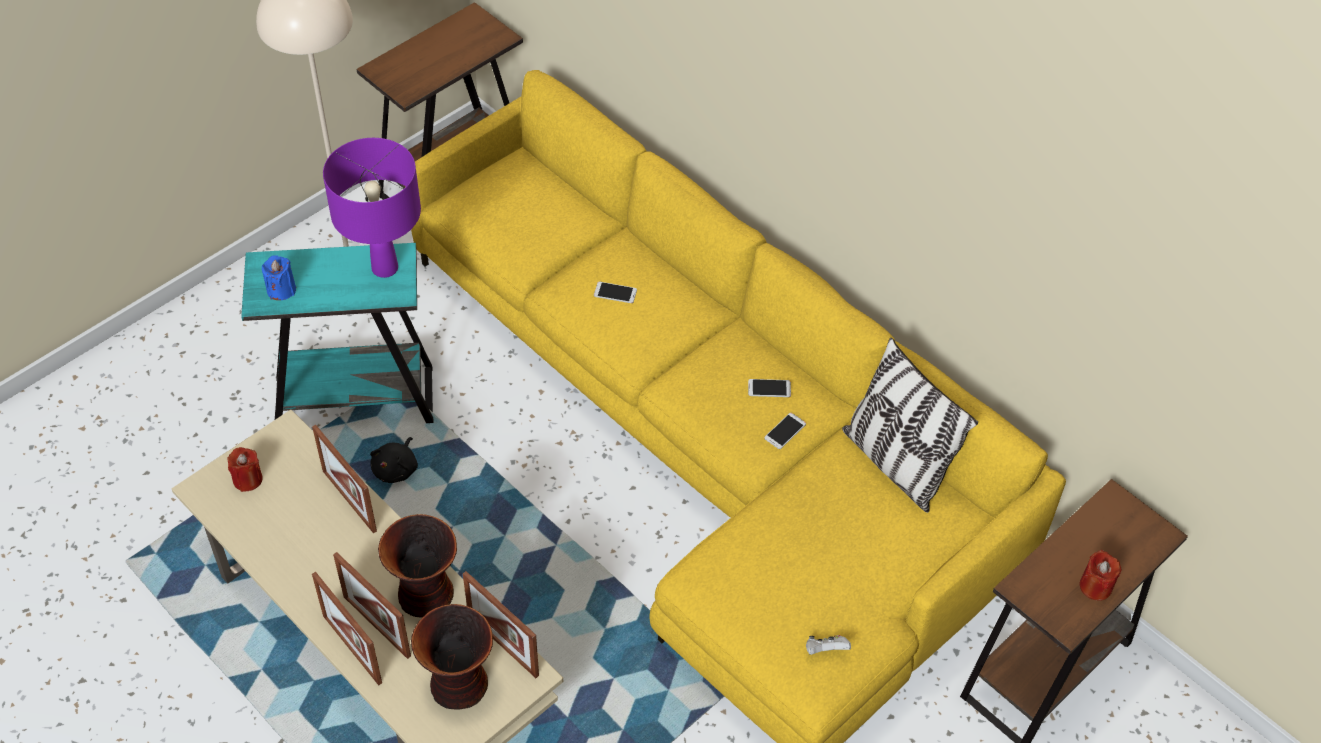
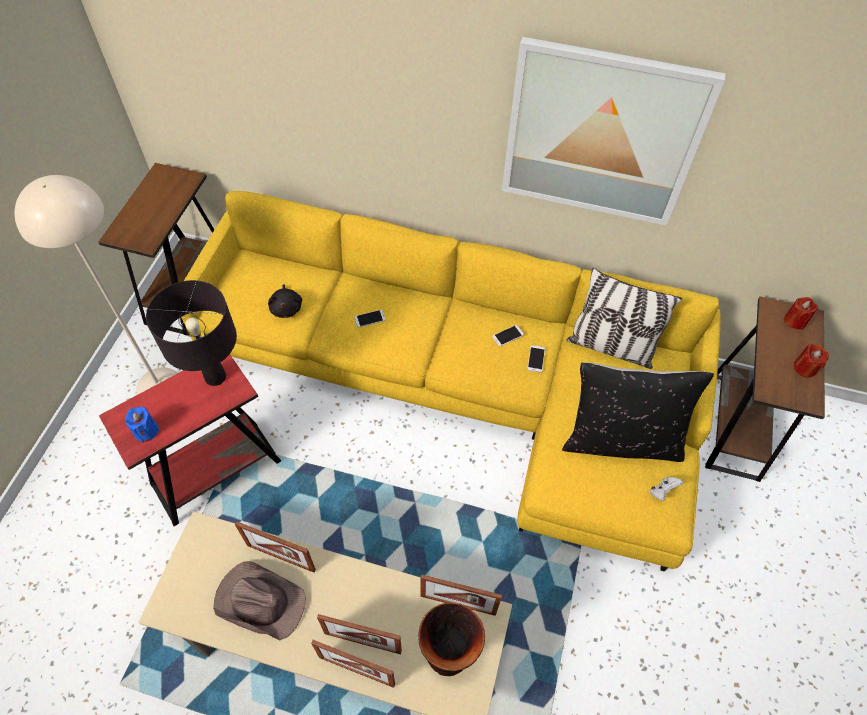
camera: 30 degrees left, 5 degrees up
red candle [227,447,263,492] -> red candle moved to [784,297,818,330]
turquoise side table [241,243,433,423] -> red side table [99,354,281,526]
purple table lamp [323,138,421,278] -> black table lamp [146,280,237,386]
black plush toy [370,437,418,483] -> black plush toy moved to [268,284,302,318]
vase [378,514,457,617] -> none
none -> brown hat [213,561,306,640]
none -> picture [502,37,726,226]
none -> black pillow [562,362,714,462]

